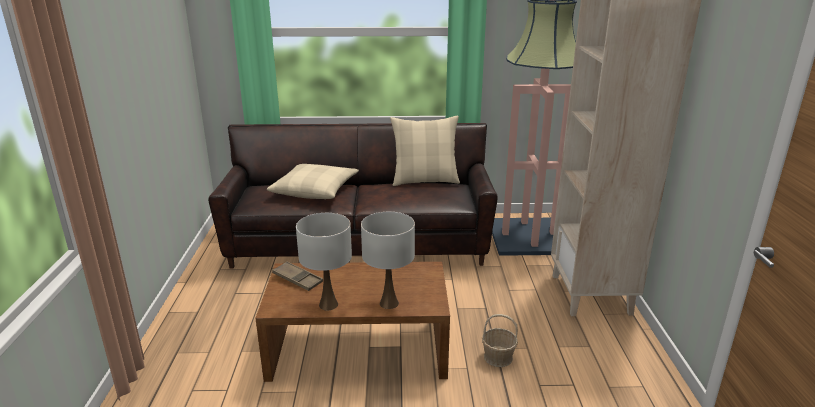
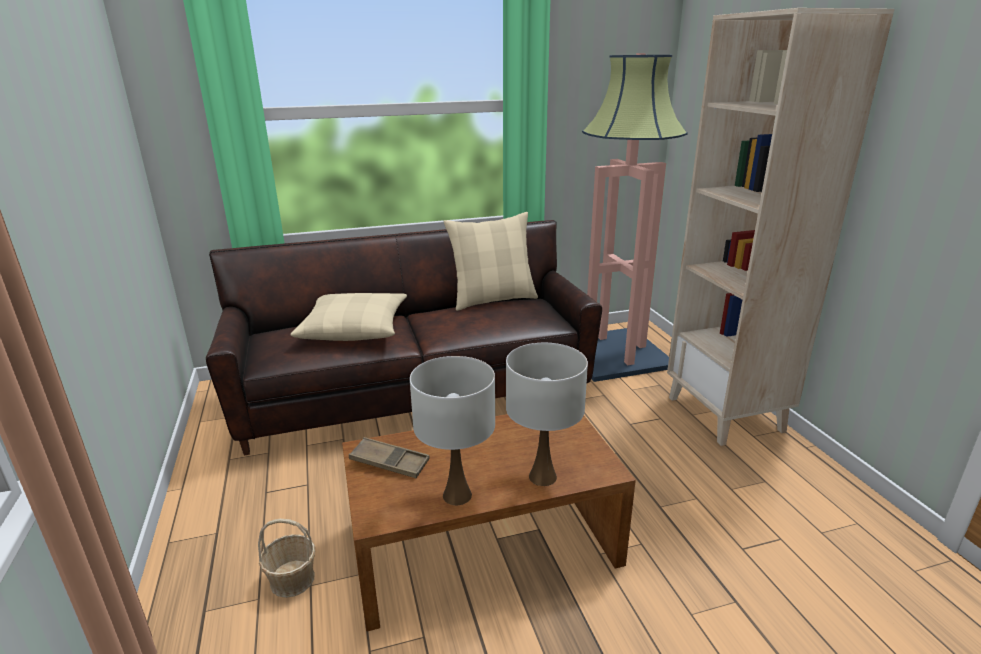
camera: 15 degrees left, 0 degrees up
basket [482,314,518,367] -> basket moved to [258,519,315,598]

